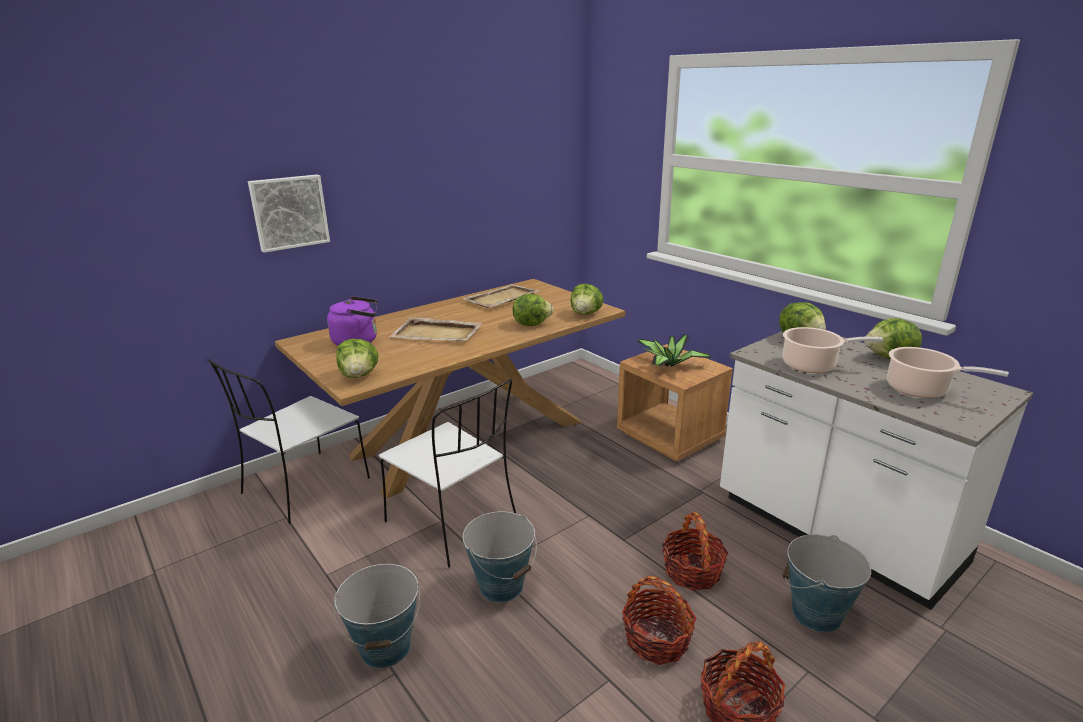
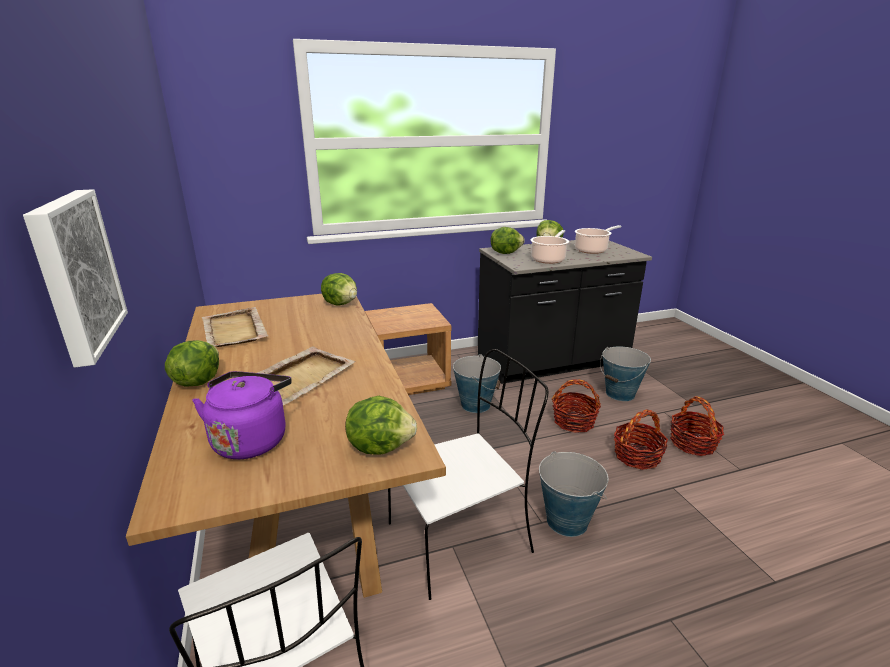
camera: 70 degrees left, 0 degrees up
bucket [334,564,420,668] -> bucket moved to [453,354,501,413]
lettuce [513,293,553,326] -> lettuce moved to [165,340,219,387]
potted plant [637,334,711,367] -> none
white counter [720,331,1033,610] -> black counter [478,240,652,384]

